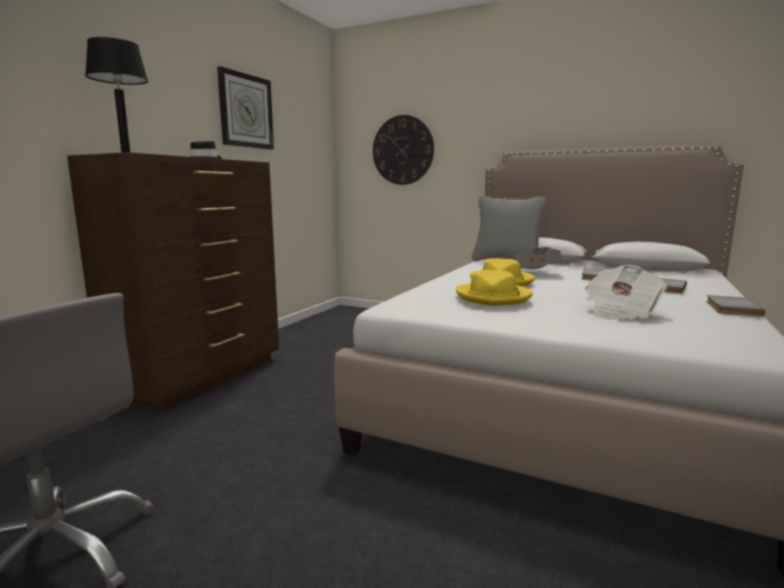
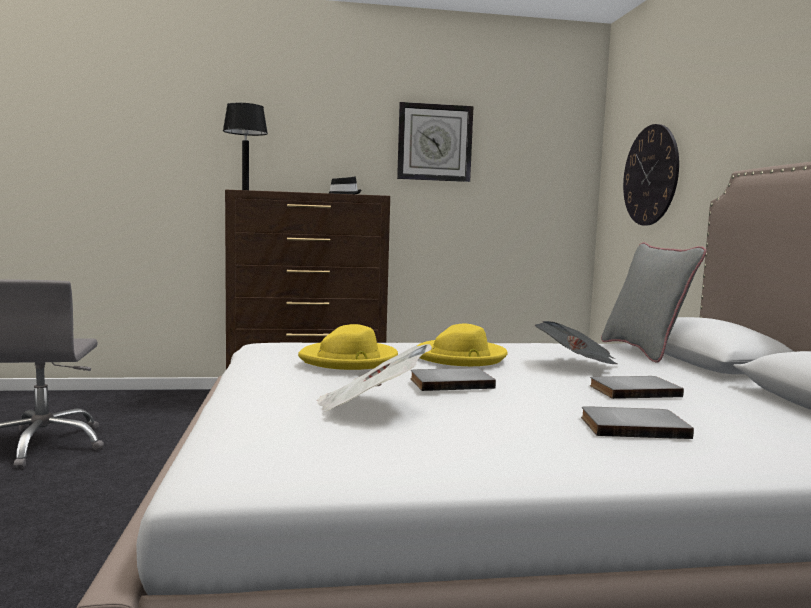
camera: 55 degrees right, 5 degrees down
grey book [706,295,765,317] -> grey book moved to [410,368,496,391]

